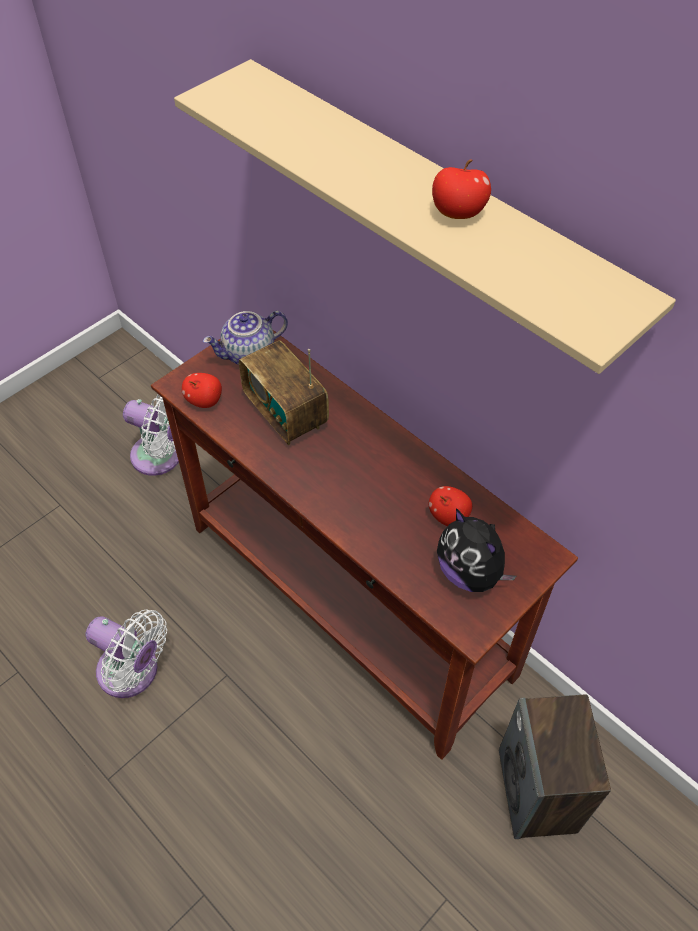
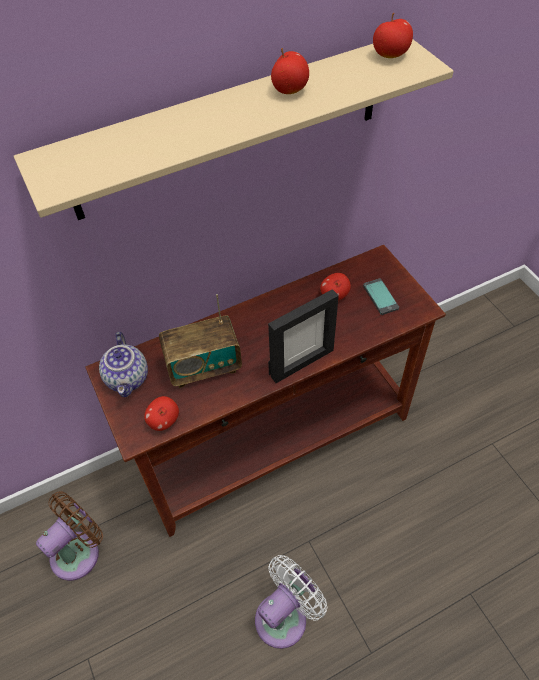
camera: 70 degrees left, 0 degrees up
white fan [123,394,179,476] -> brown fan [36,491,103,581]
plush toy [437,508,516,592] -> phone [363,279,399,315]
speaker [499,695,611,839] -> none
none -> picture frame [268,289,339,383]
none -> apple [373,13,413,58]

